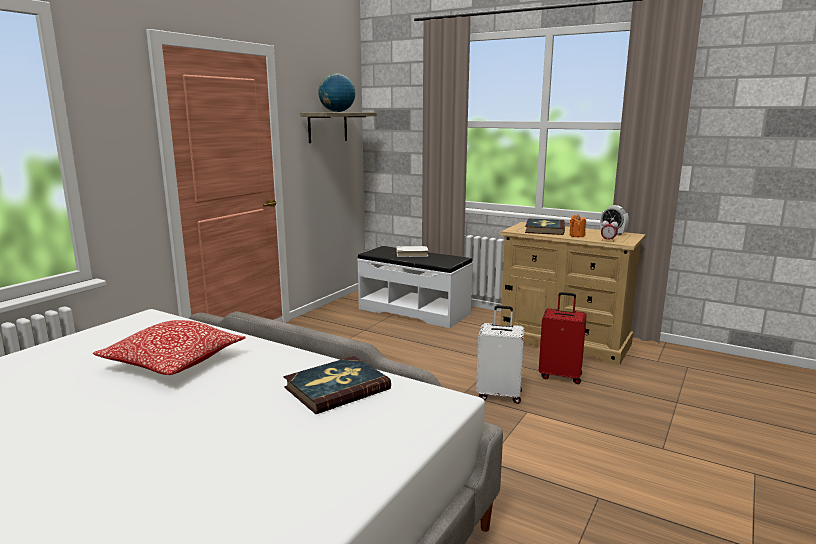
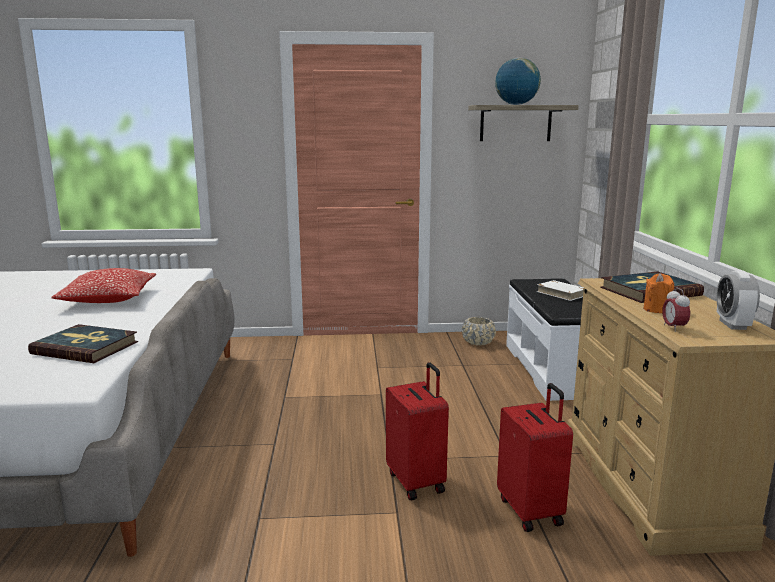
camera: 55 degrees right, 0 degrees up
white suitcase [476,305,524,404] -> red suitcase [386,362,449,500]
none -> beige planter [462,317,496,346]

